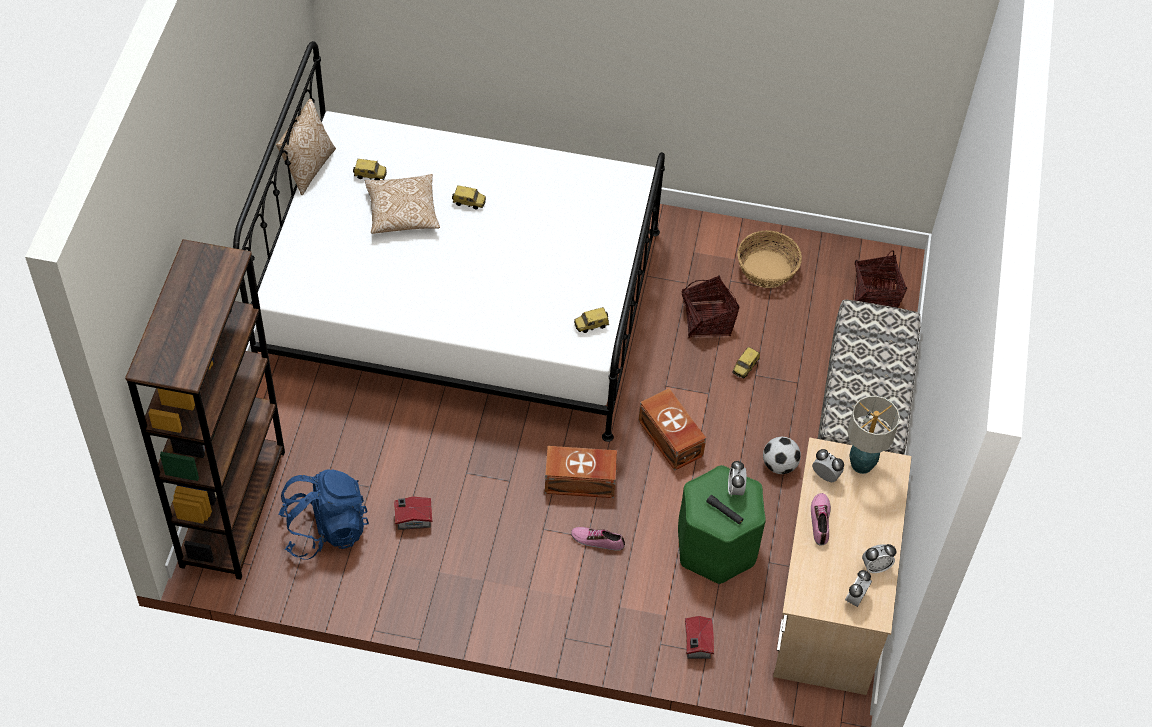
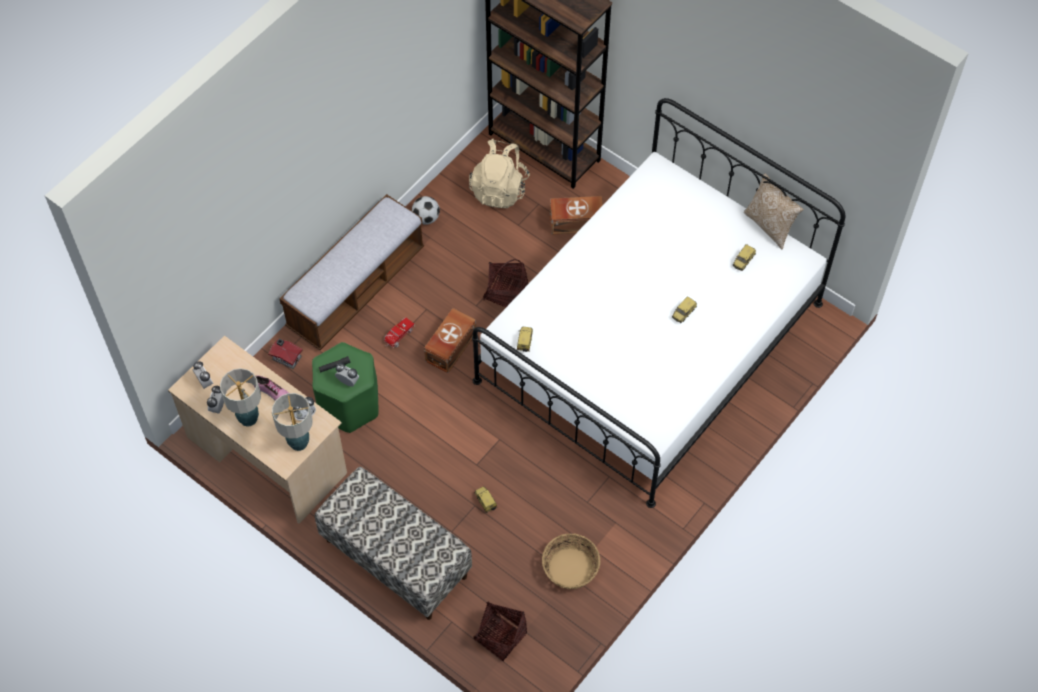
camera: 120 degrees right, 5 degrees up
blue backpack [278,469,369,560] -> beige backpack [469,139,530,208]
pillow [365,174,440,234] -> none
toy house [394,496,432,530] -> none
shoe [571,527,625,551] -> toy truck [383,317,415,348]
brown storage box [638,388,706,471] -> brown storage box moved to [550,196,603,235]
basket [682,275,739,338] -> basket moved to [483,259,528,307]
football [763,437,801,474] -> football moved to [412,196,440,225]
none -> table lamp [220,368,261,427]
none -> bench [279,194,424,350]

